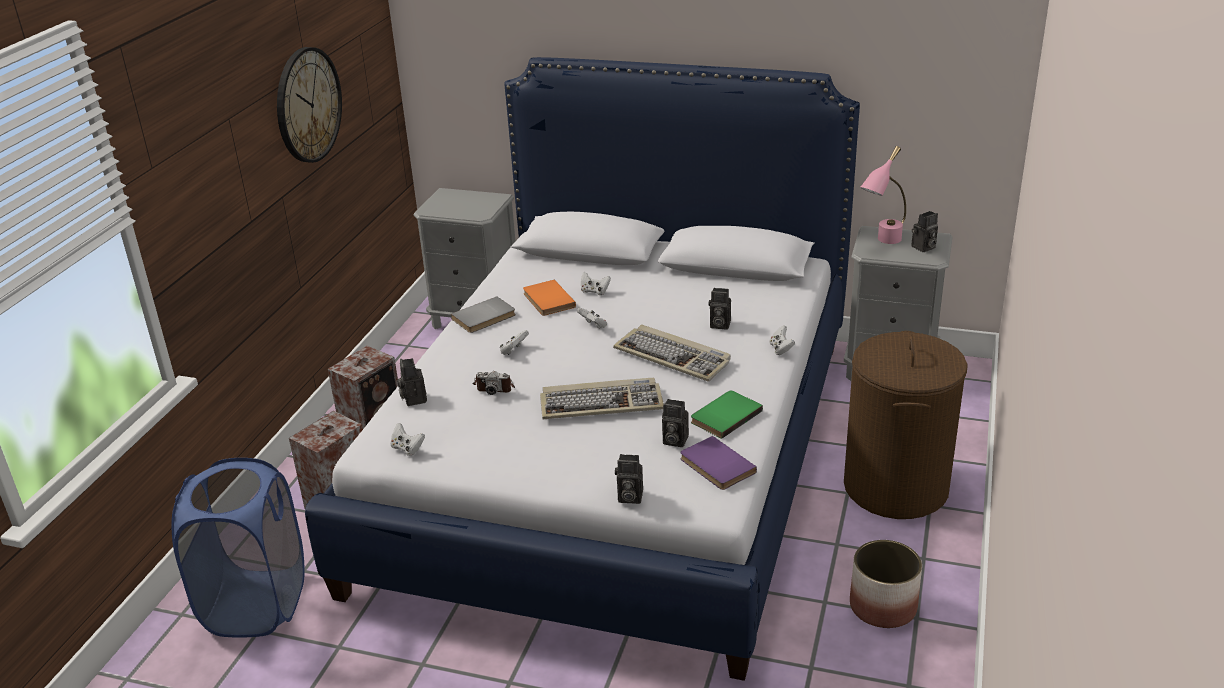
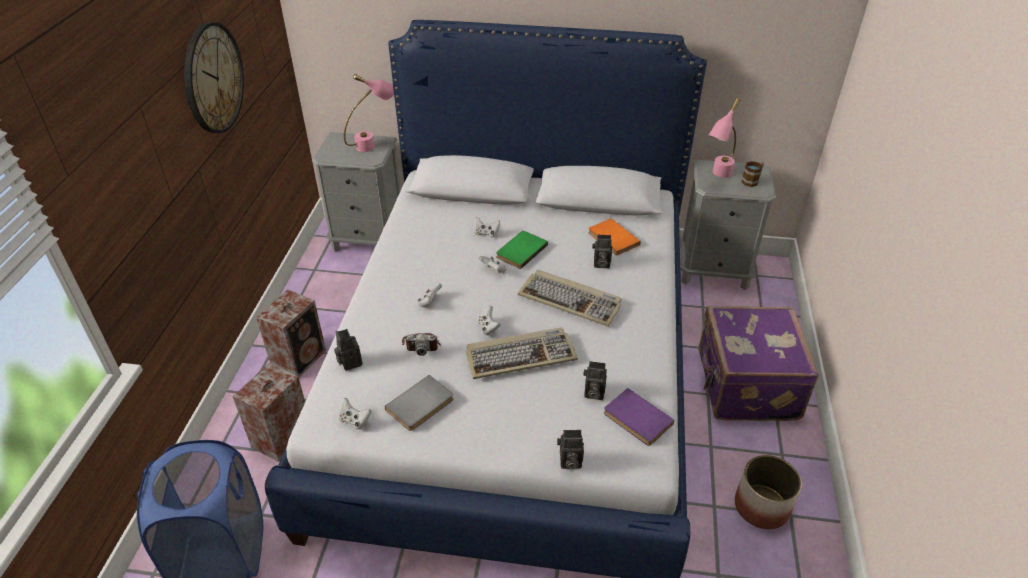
camera: 10 degrees left, 10 degrees up
grey book [451,296,516,333] -> grey book moved to [385,375,453,431]
orange book [523,280,576,316] -> orange book moved to [588,218,641,255]
green book [691,390,763,439] -> green book moved to [496,231,548,269]
white game controller [769,325,795,355] -> white game controller moved to [478,305,500,335]
brown laundry basket [844,331,968,519] -> purple suitcase [699,306,819,421]
camera [911,211,938,252] -> mug [741,161,764,187]
none -> pink table lamp [344,74,394,152]

